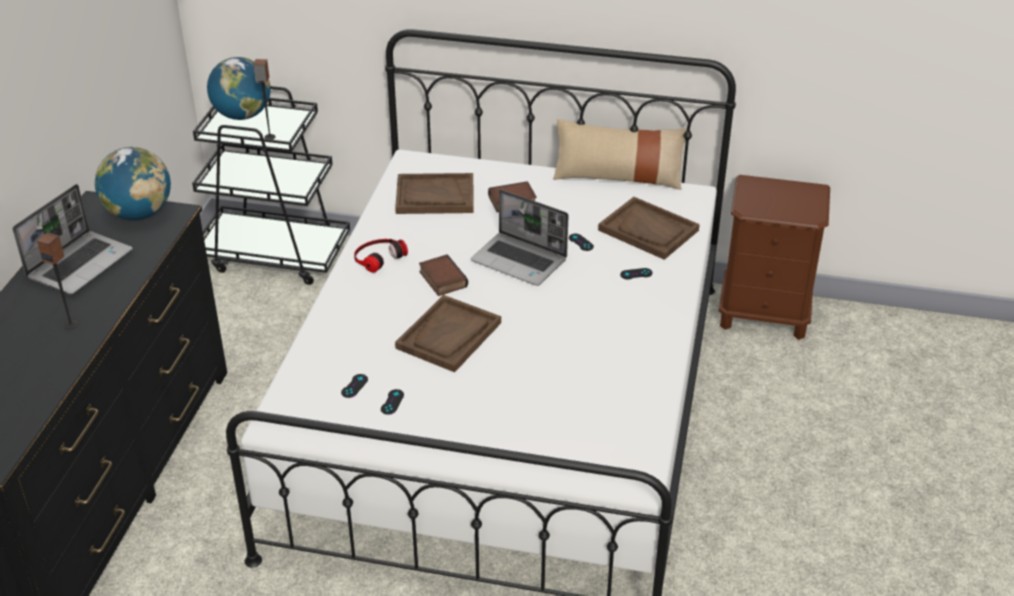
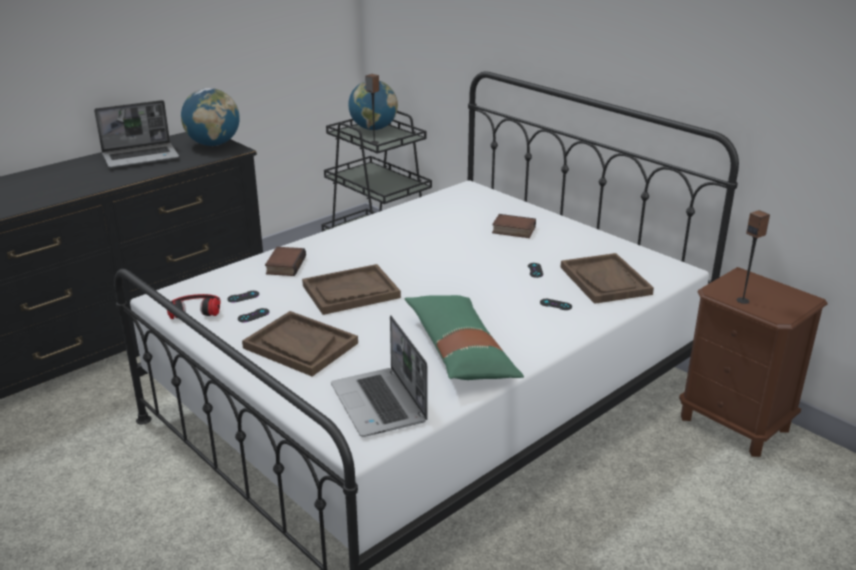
camera: 35 degrees right, 10 degrees down
speaker [37,232,78,330] -> speaker moved to [737,210,770,304]
headphones [354,239,408,273] -> headphones moved to [167,294,220,319]
brown tray [395,173,474,214] -> brown tray moved to [242,311,358,377]
book [419,254,468,296] -> book moved to [265,247,306,276]
laptop [471,189,569,286] -> laptop moved to [331,315,428,437]
beige pillow [553,119,687,190] -> none
none -> green pillow [404,295,524,380]

